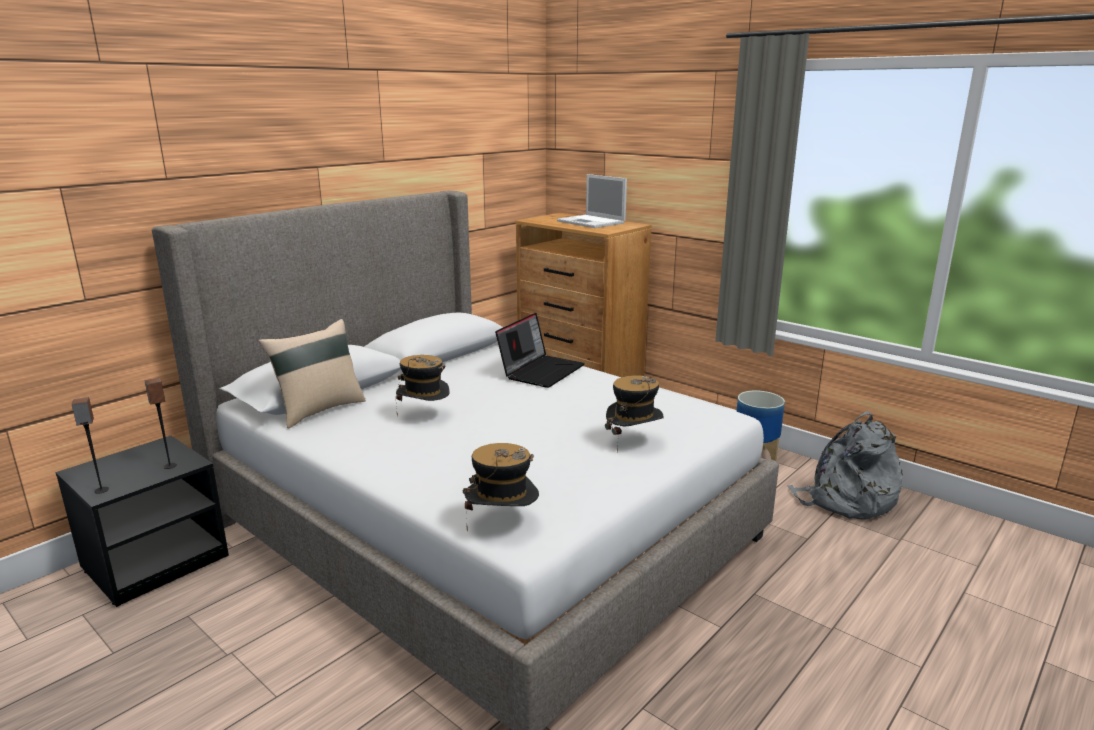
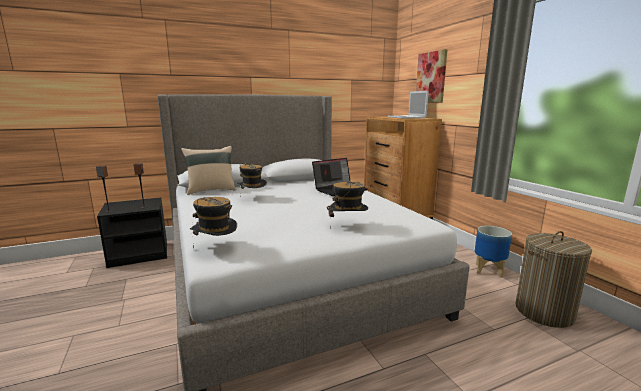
camera: 25 degrees right, 5 degrees down
grey backpack [788,411,903,520] -> laundry basket [516,231,592,328]
none -> picture [416,49,448,103]

